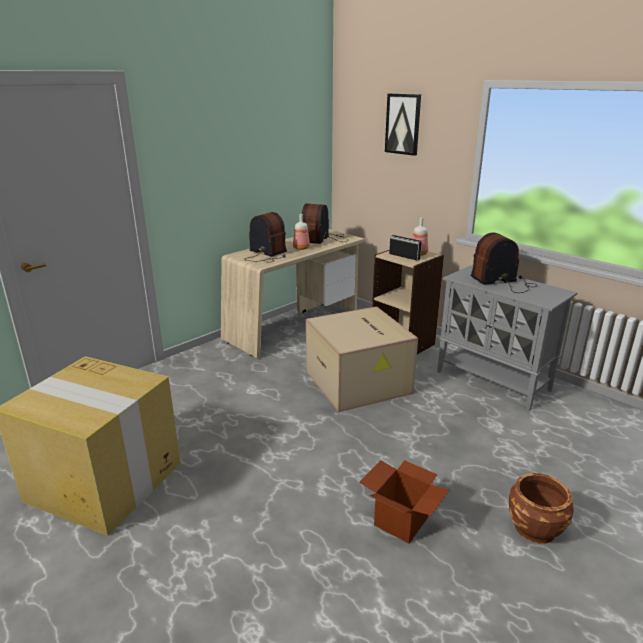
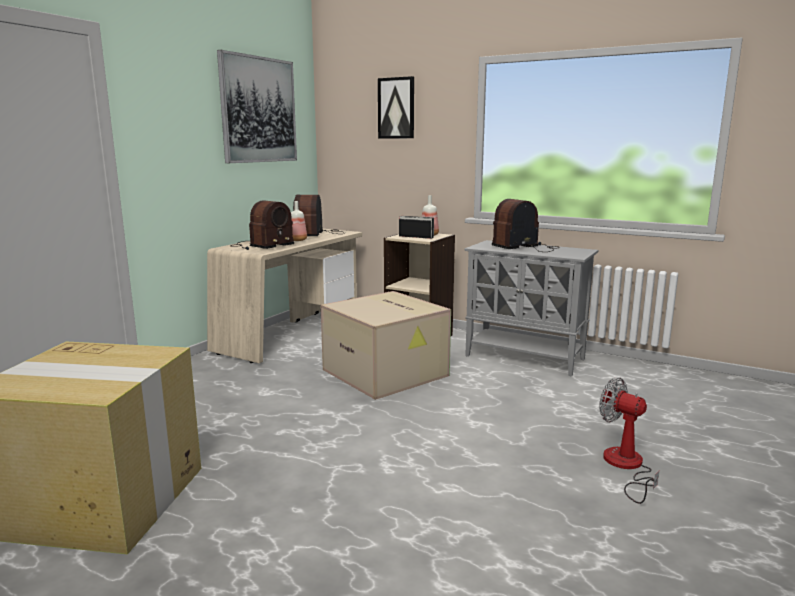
camera: 15 degrees left, 10 degrees down
radio [244,212,287,262] -> radio turned 105 degrees clockwise [230,200,294,250]
cardboard box [359,460,450,543] -> none
brown planter [509,473,574,544] -> fan [599,377,660,504]
none -> picture [217,50,297,163]

